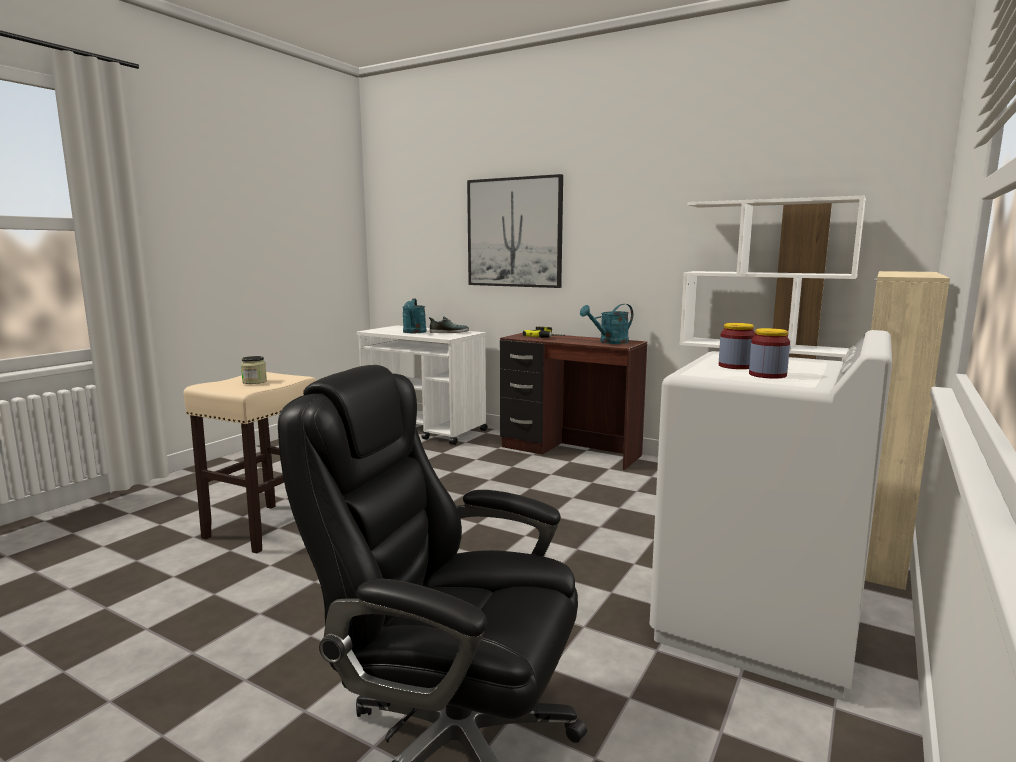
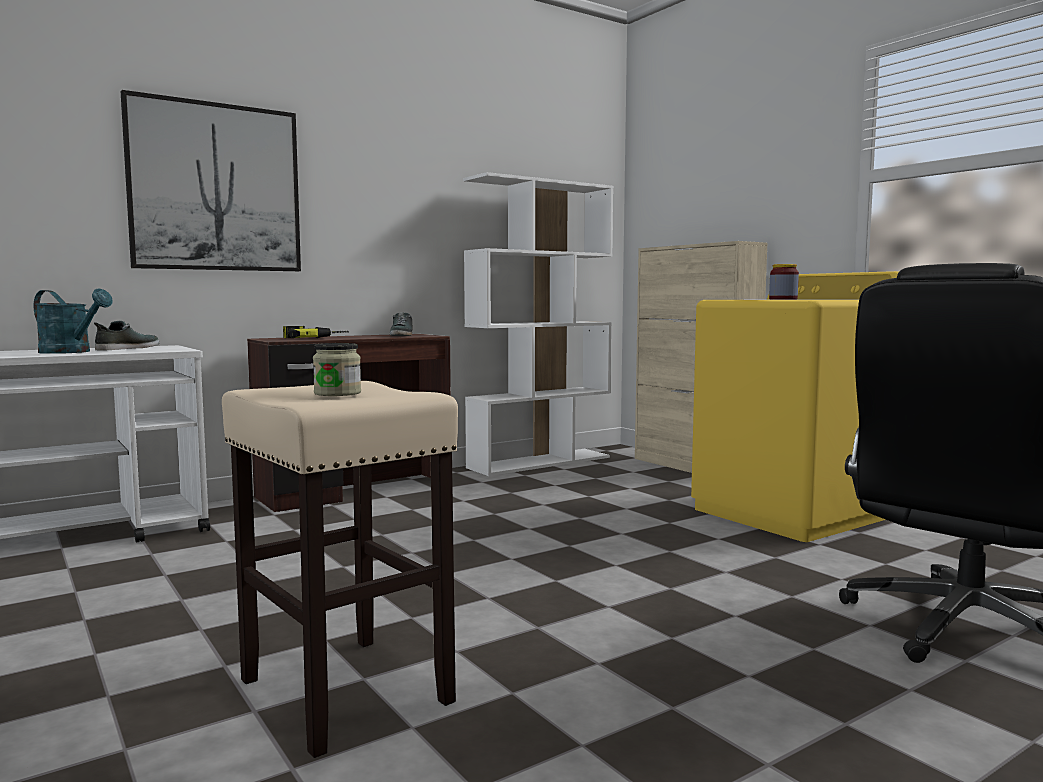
camera: 65 degrees left, 5 degrees down
turquoise watering can [580,304,633,344] -> shoe [390,312,412,336]
white washing machine [649,330,892,701] -> yellow washing machine [691,271,899,542]
jar [749,328,790,379] -> none

